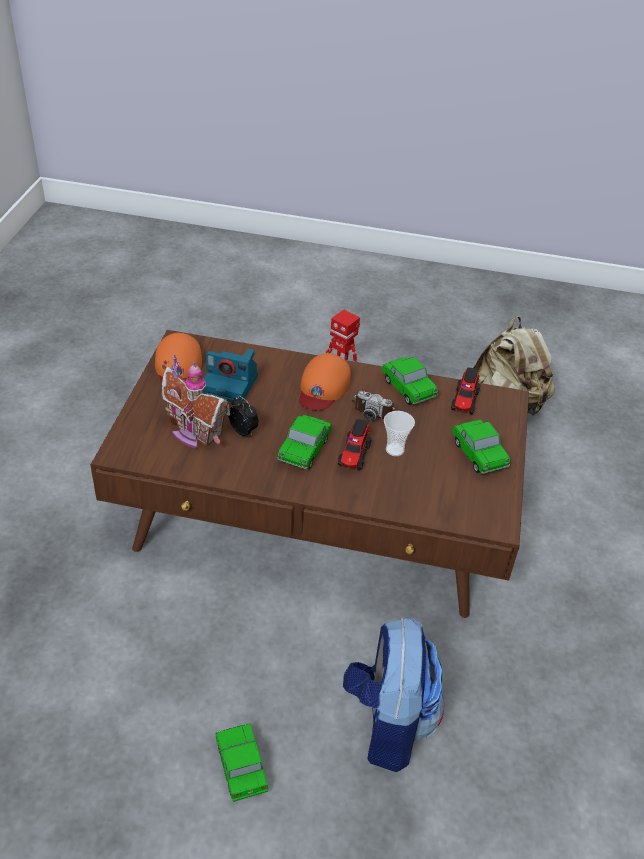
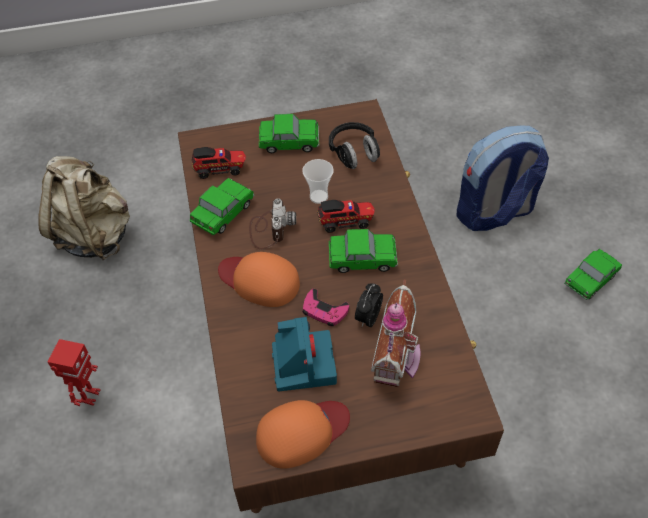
camera: 110 degrees left, 10 degrees up
orange cap [299,353,351,411] -> orange cap turned 150 degrees counterclockwise [218,252,300,307]
toy car [452,420,510,474] -> toy car turned 45 degrees clockwise [259,114,319,153]
none -> pink game controller [302,289,349,327]
none -> black headphones [329,122,380,169]

